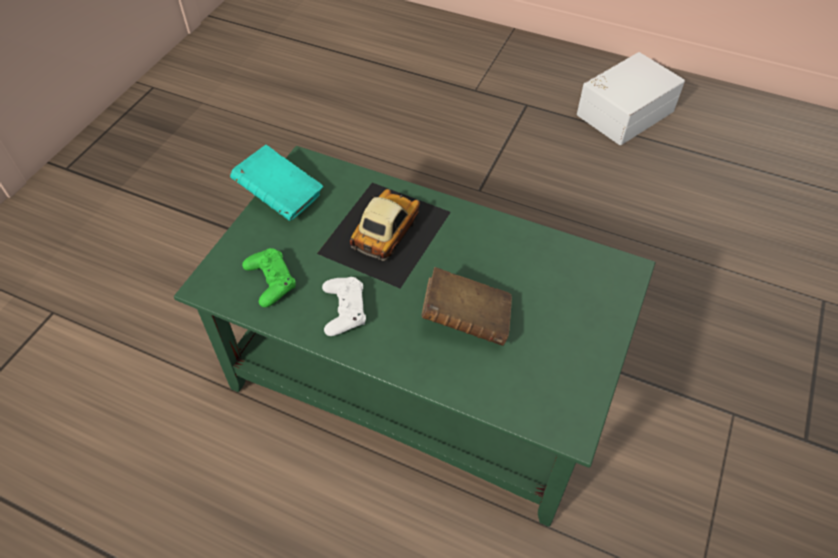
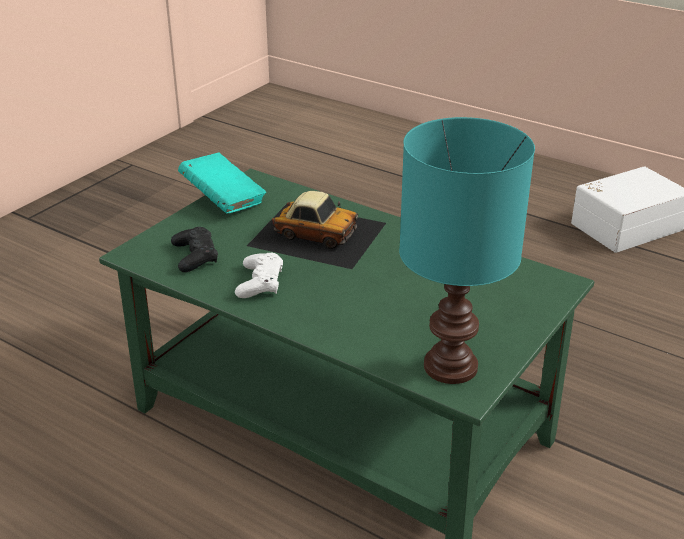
camera: 10 degrees right, 20 degrees down
green game controller [242,248,296,307] -> black game controller [171,227,218,272]
toy car [317,183,451,289] -> toy car turned 75 degrees clockwise [247,191,386,269]
brown book [422,267,512,346] -> none
none -> turquoise table lamp [399,117,535,384]

